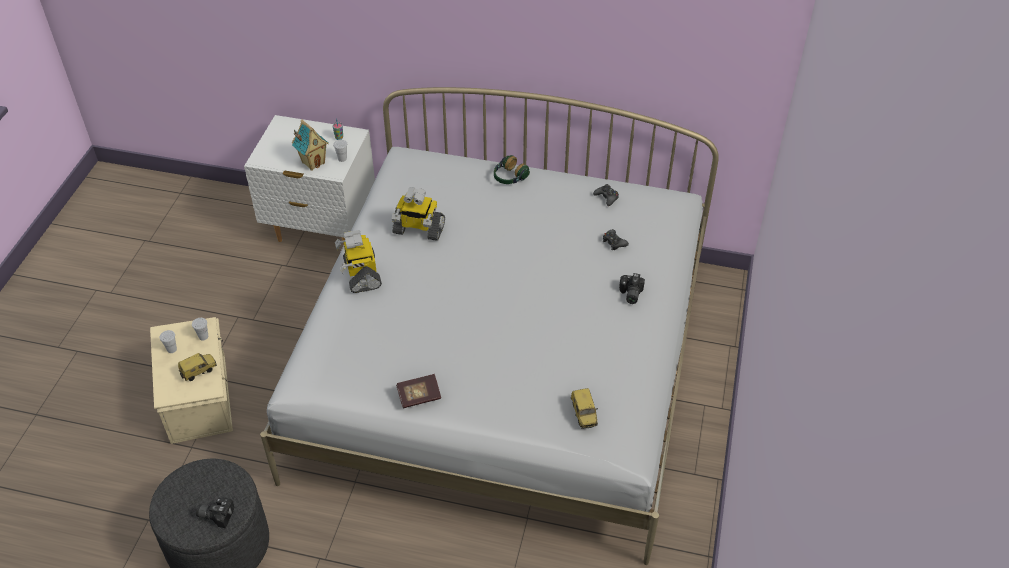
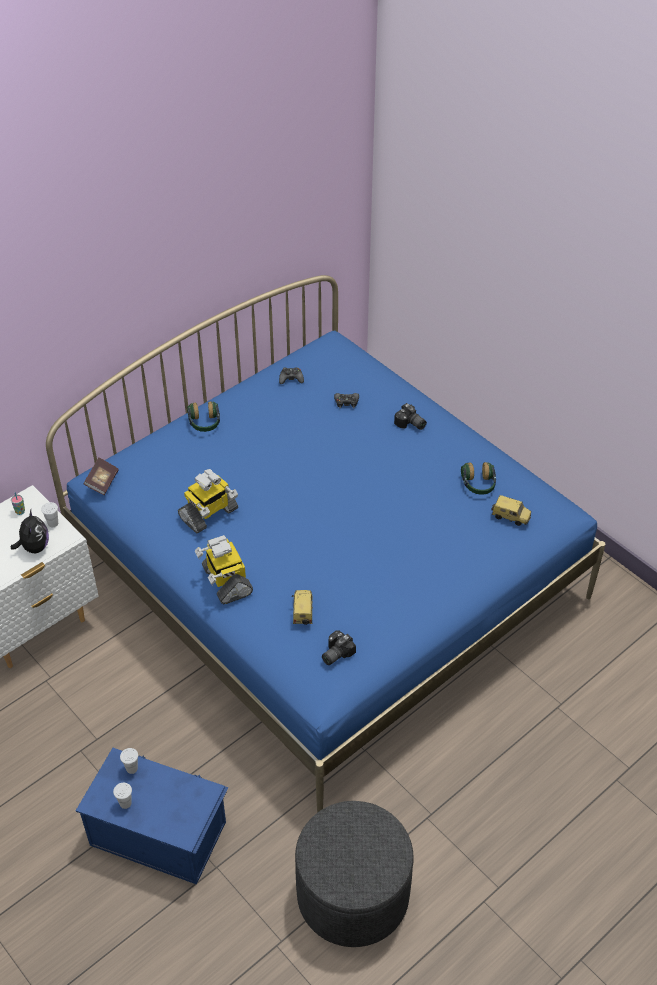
camera: 55 degrees left, 0 degrees up
beige storage box [150,317,233,444] -> blue storage box [76,748,228,885]
toy car [178,353,217,381] -> toy car moved to [292,590,313,625]
camera [196,498,234,528] -> camera moved to [322,630,356,665]
white bed [260,87,719,565] -> blue bed [46,275,605,813]
toy house [292,119,329,171] -> plush toy [11,510,49,553]
toy robot [335,230,382,293] -> toy robot turned 45 degrees clockwise [195,535,253,604]
book [396,374,441,408] -> book moved to [84,457,119,495]
none -> headphones [461,462,496,495]

